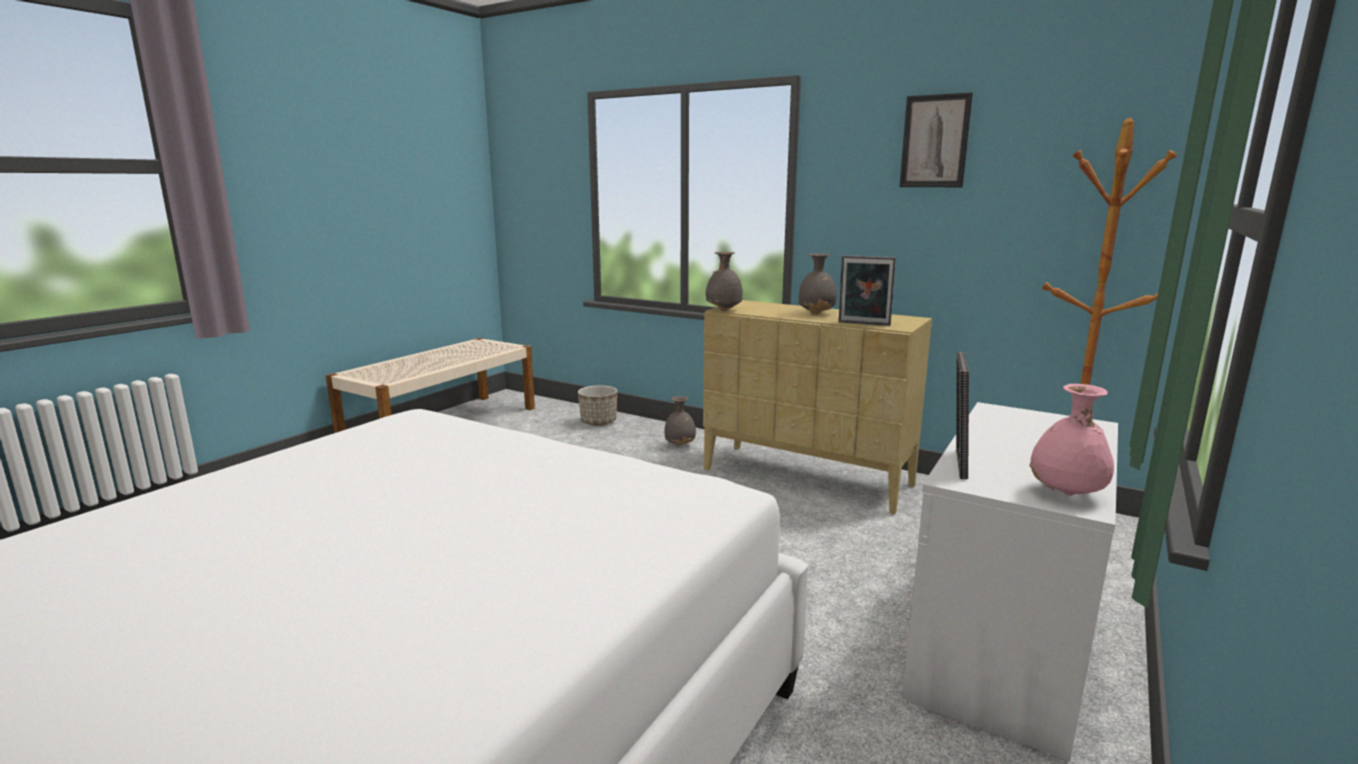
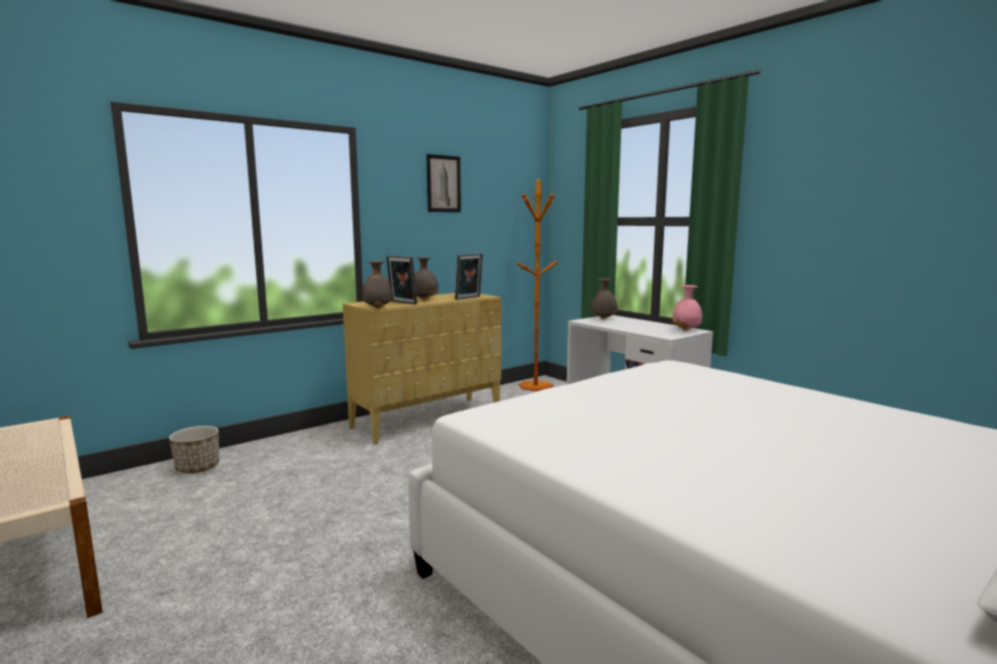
camera: 70 degrees left, 5 degrees down
grey vase [665,396,696,446] -> grey vase moved to [591,278,618,319]
picture frame [956,352,969,479] -> picture frame moved to [386,256,417,305]

